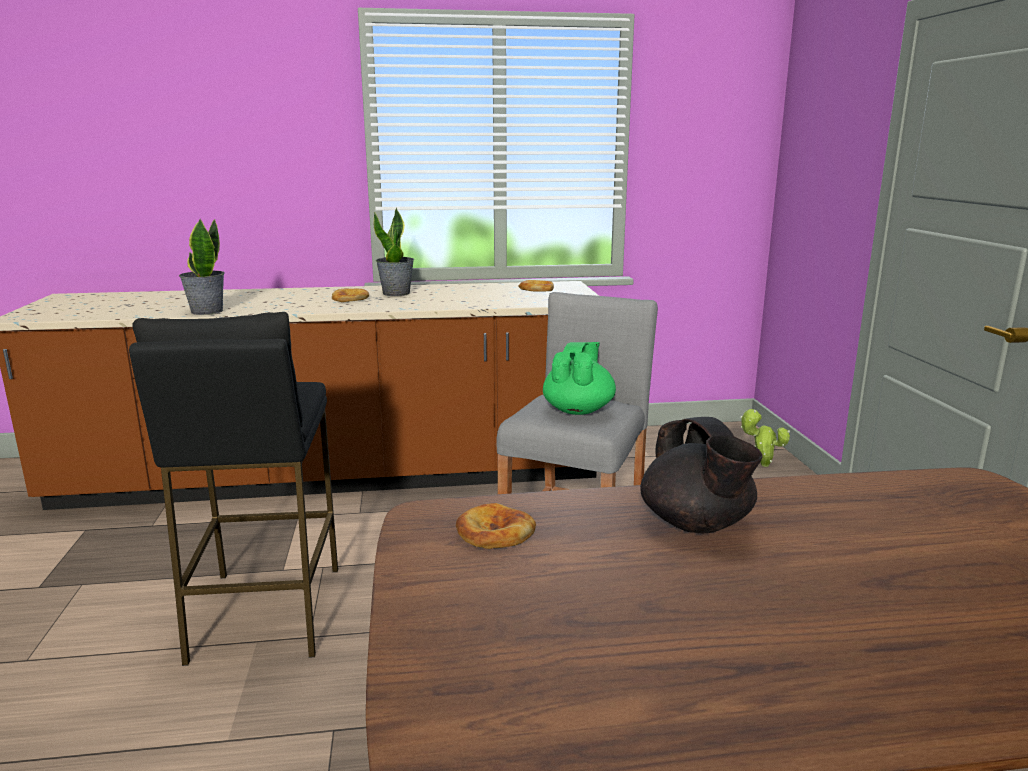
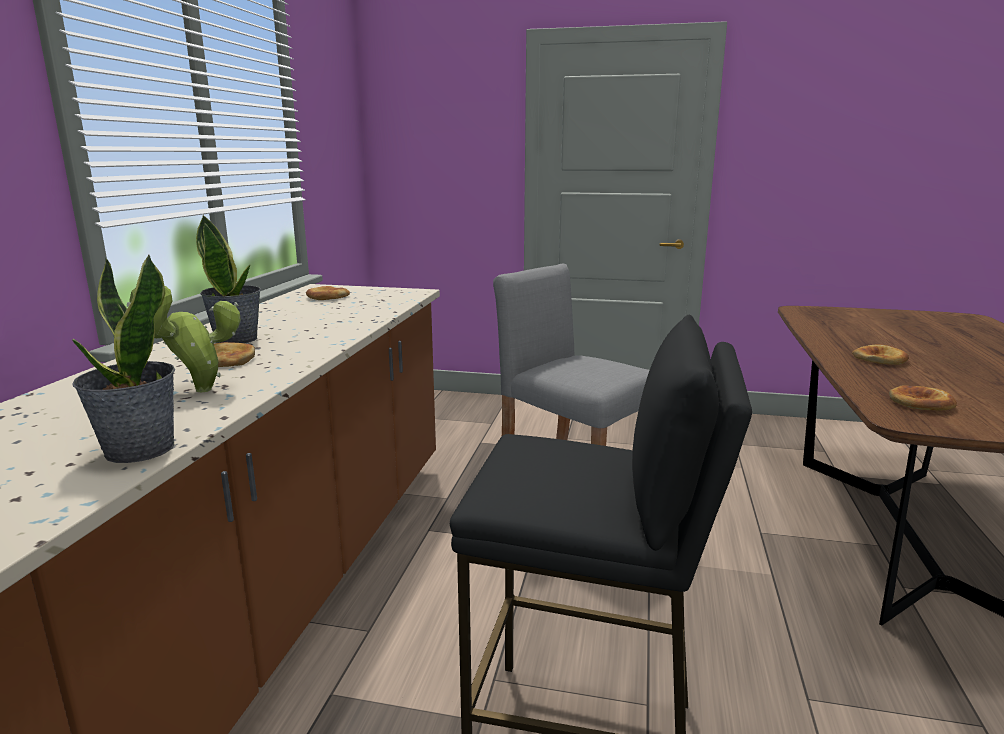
camera: 70 degrees left, 0 degrees up
green teapot [543,342,616,415] -> none
black teapot [640,417,763,533] -> bread [852,345,909,365]
potted plant [740,409,790,467] -> potted plant moved to [127,285,241,392]

